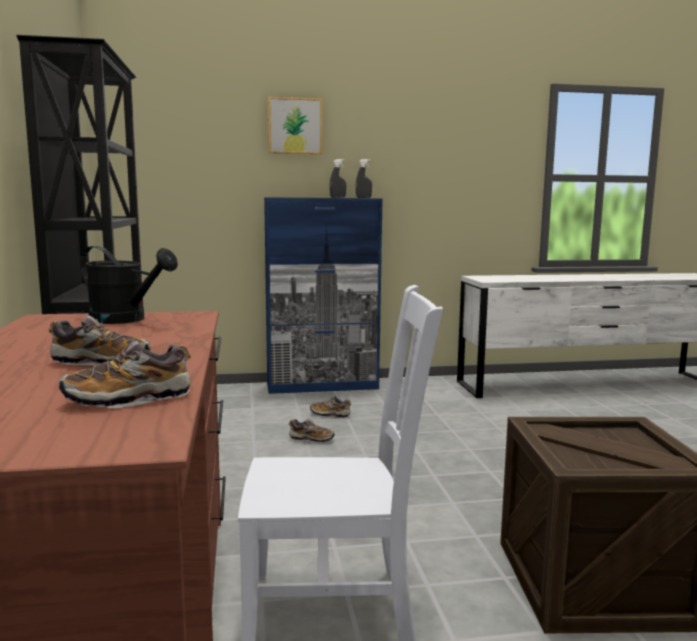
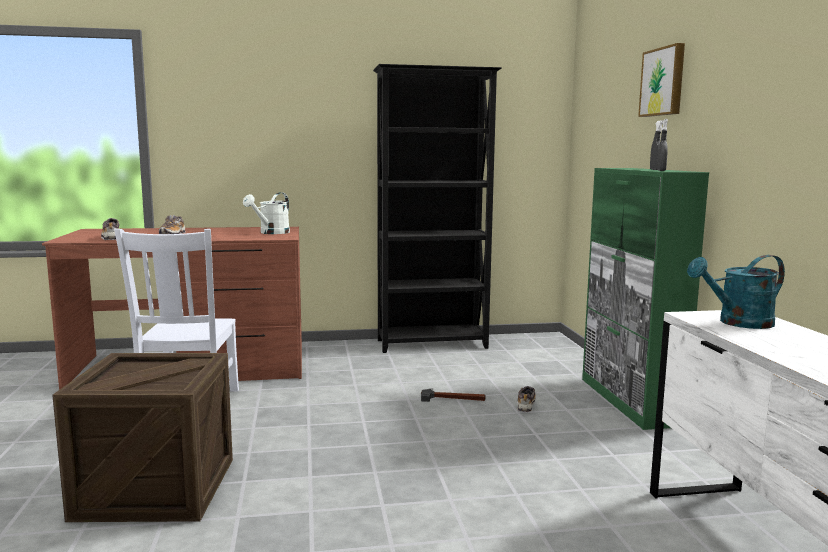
camera: 90 degrees right, 0 degrees up
black watering can [80,246,178,324] -> white watering can [243,192,290,234]
blue cabinet [264,197,383,394] -> green cabinet [582,168,709,430]
shoe [289,418,335,443] -> hammer [421,389,485,402]
none -> turquoise watering can [687,255,785,329]

